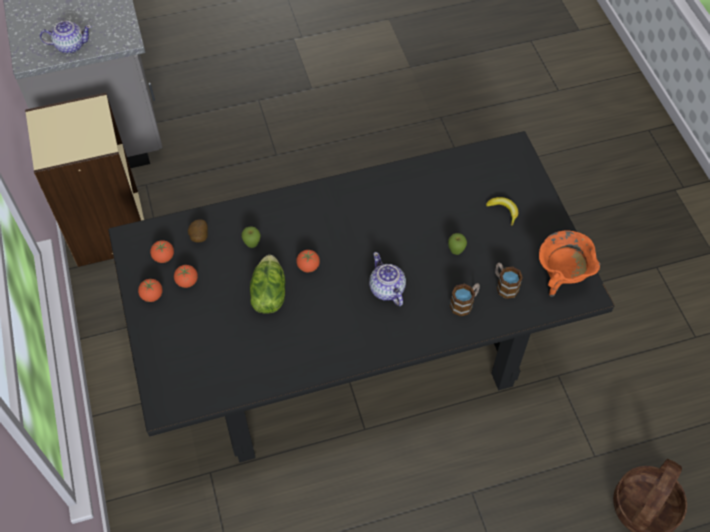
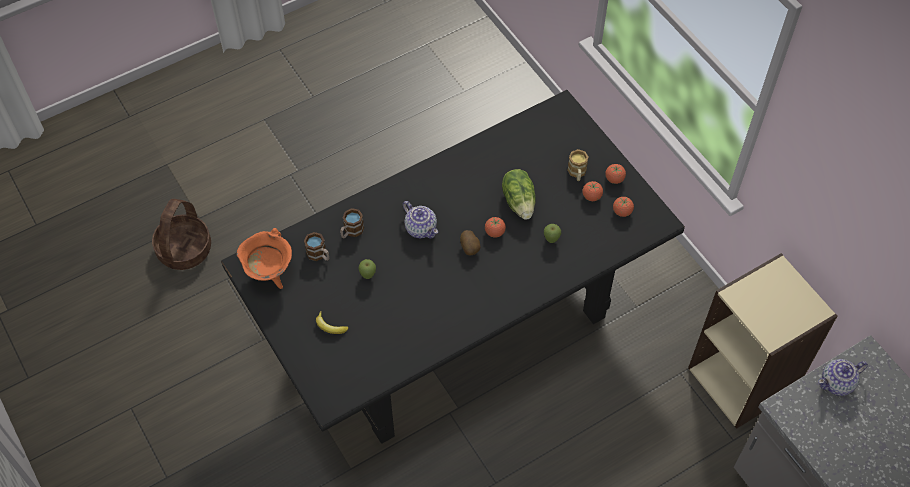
camera: 165 degrees right, 0 degrees up
potato [188,219,208,243] -> potato moved to [460,230,480,255]
none -> mug [567,149,589,181]

